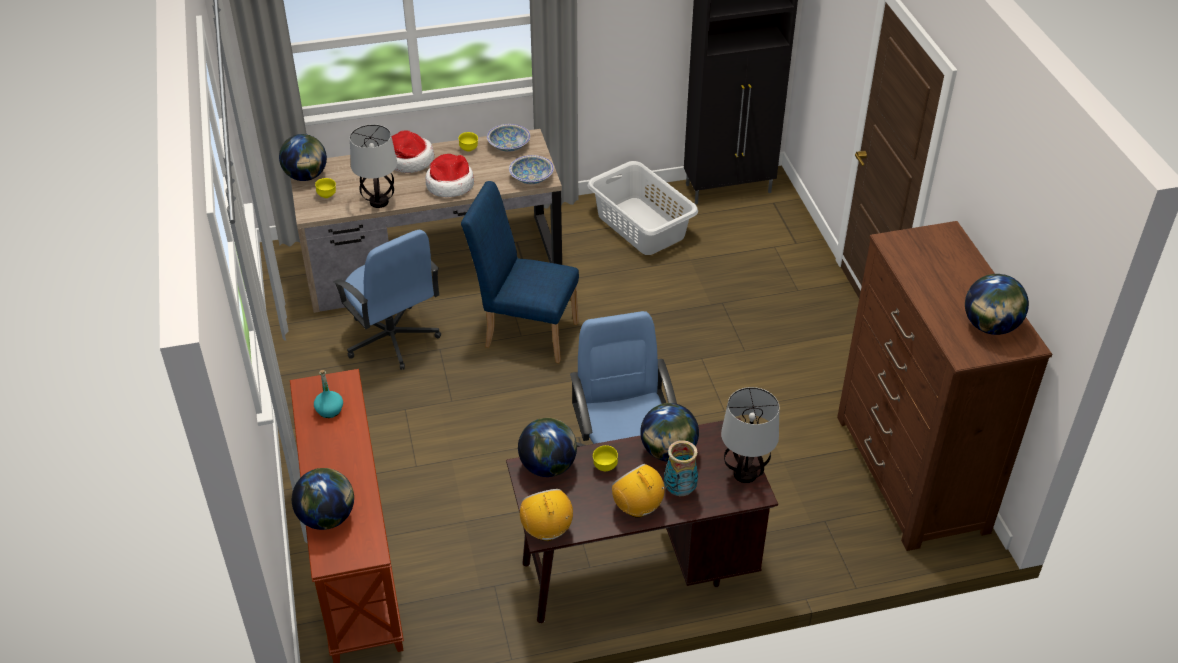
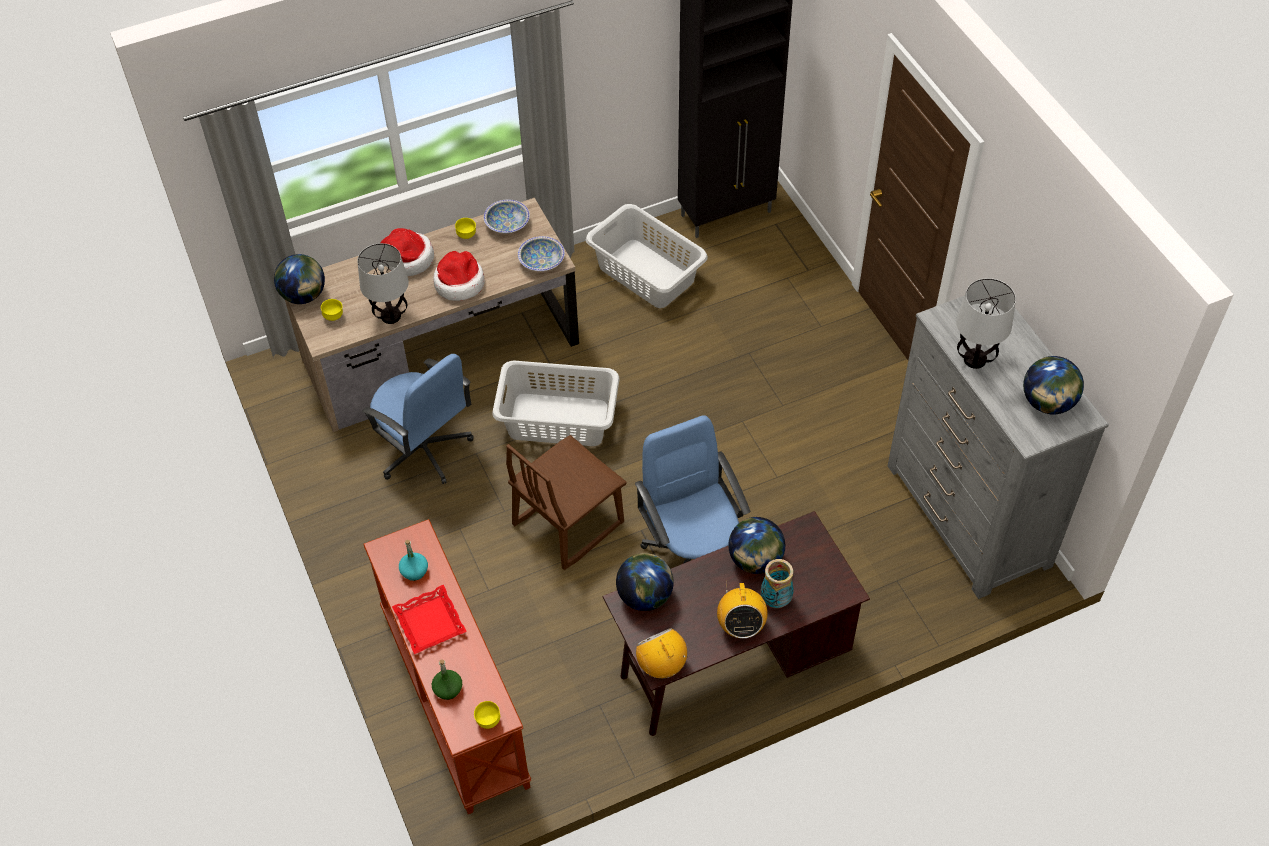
camera: 10 degrees left, 10 degrees up
globe [292,468,354,530] -> green bottle [432,659,462,700]
blue chair [461,181,579,363] -> grey laundry basket [492,360,619,446]
yellow bowl [593,445,618,471] -> yellow bowl moved to [474,701,500,729]
radio [612,464,668,518] -> radio turned 135 degrees counterclockwise [717,581,768,638]
table lamp [721,387,779,483] -> table lamp moved to [956,278,1016,369]
brown dresser [837,221,1052,551] -> grey dresser [888,296,1109,599]
none -> red tray [392,585,467,654]
none -> brown chair [506,435,626,570]

